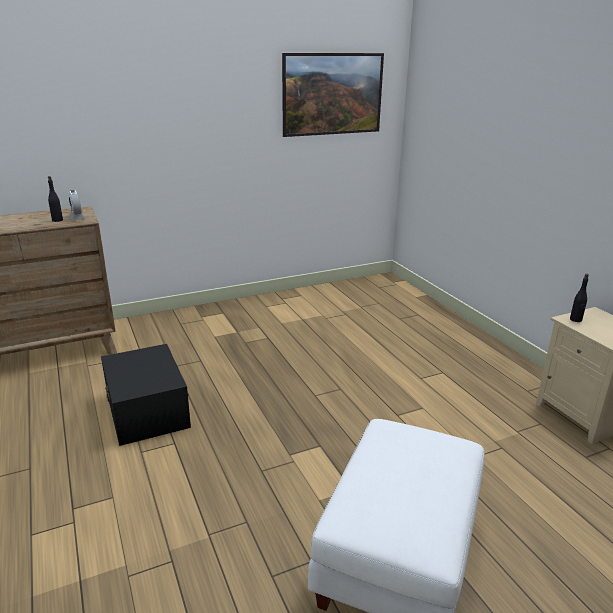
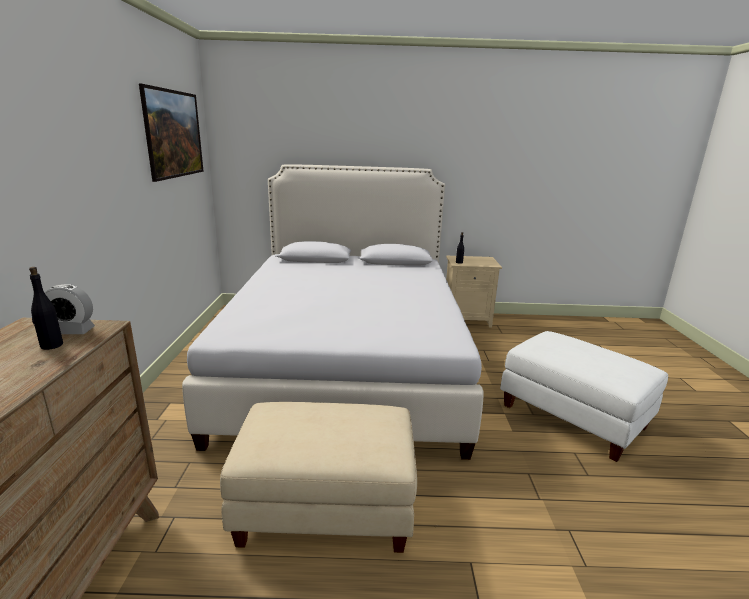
camera: 65 degrees left, 5 degrees down
black storage box [101,344,191,446] -> beige ottoman [220,402,417,553]
none -> white bed [182,164,484,460]

